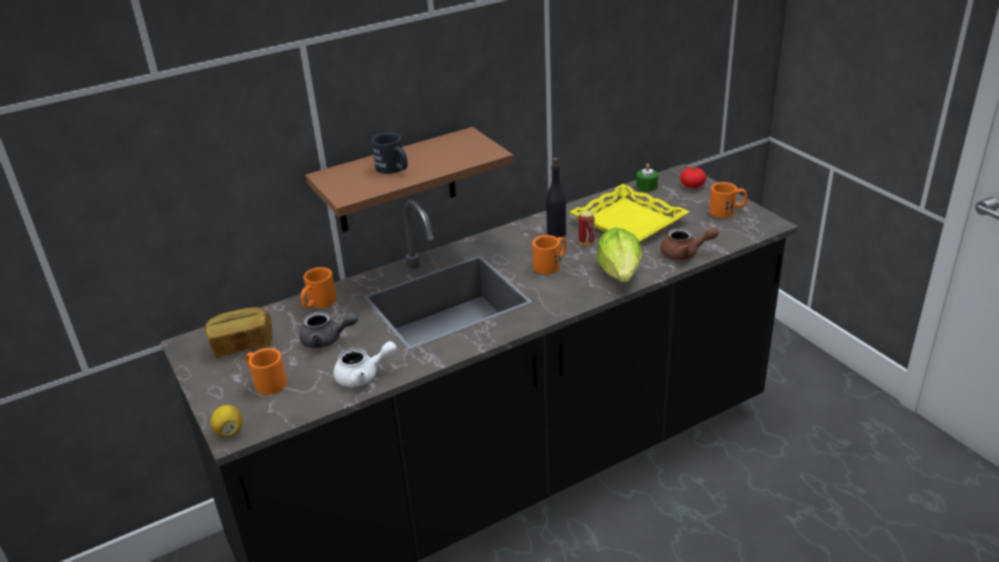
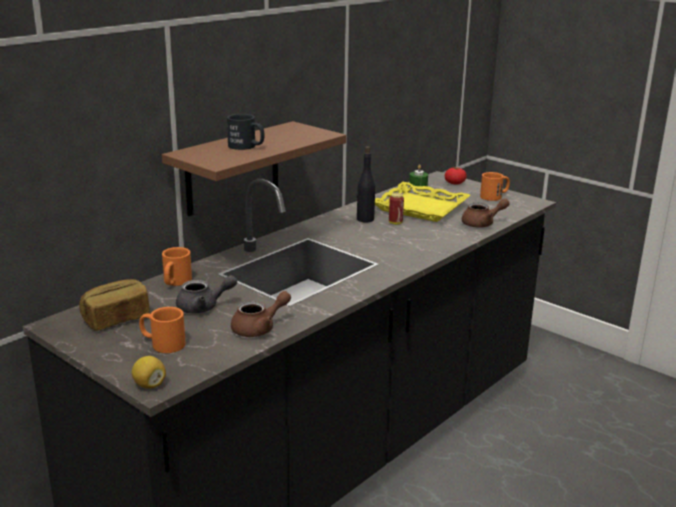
camera: 20 degrees left, 10 degrees down
white teapot [334,341,397,387] -> brown teapot [231,291,291,337]
orange mug [532,235,566,274] -> none
lettuce [597,227,642,282] -> none

